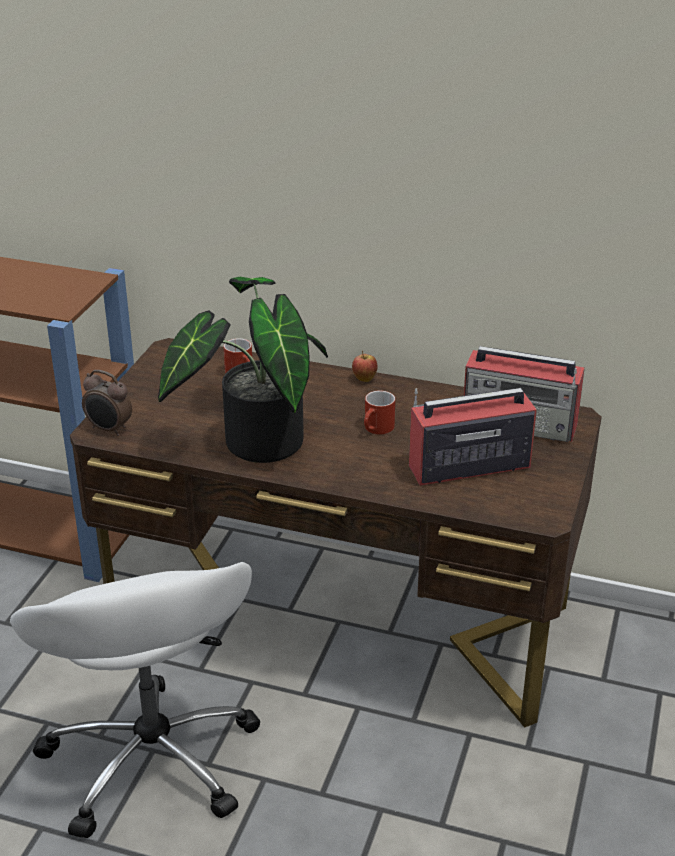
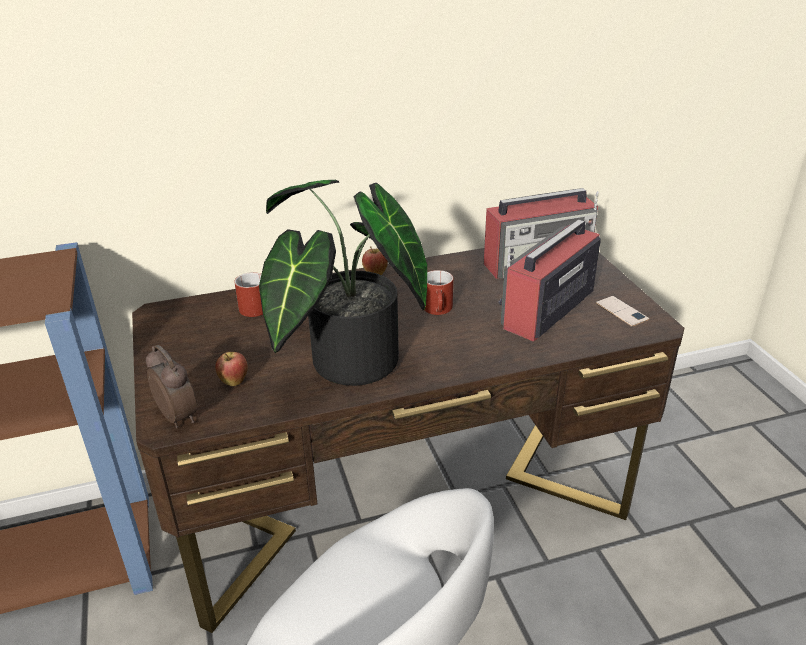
camera: 35 degrees left, 0 degrees up
alarm clock [82,370,132,436] -> alarm clock turned 120 degrees counterclockwise [146,345,197,428]
none -> apple [215,352,248,386]
none -> phone [596,296,650,327]

